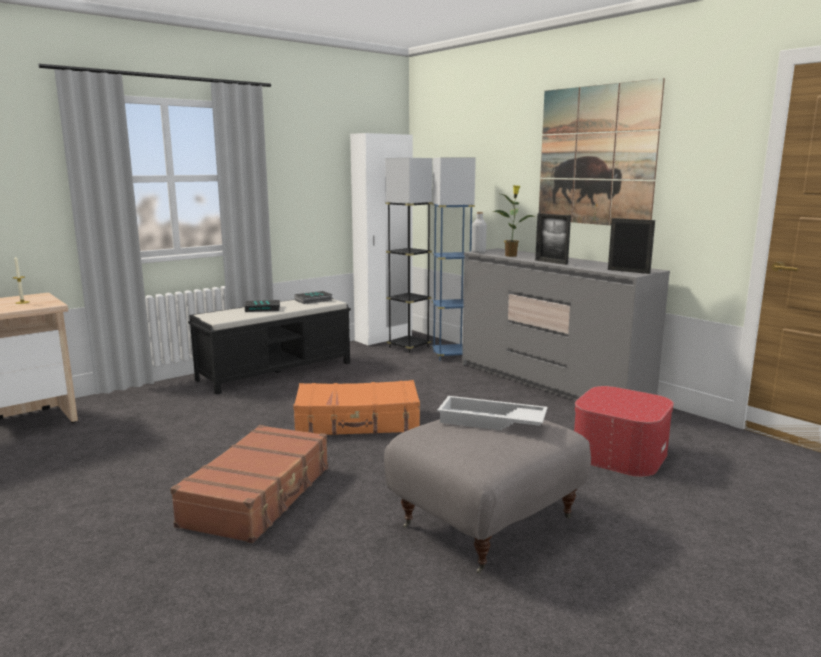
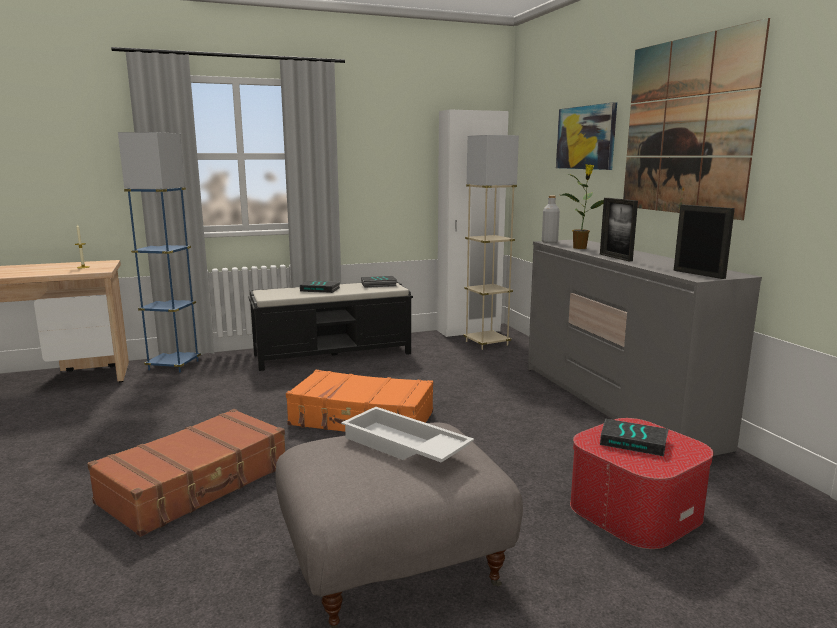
camera: 20 degrees right, 0 degrees up
black floor lamp [385,158,433,353] -> beige floor lamp [463,135,519,350]
blue floor lamp [431,157,476,361] -> blue floor lamp moved to [118,132,201,372]
none -> picture [556,102,617,170]
none -> book [600,419,669,456]

